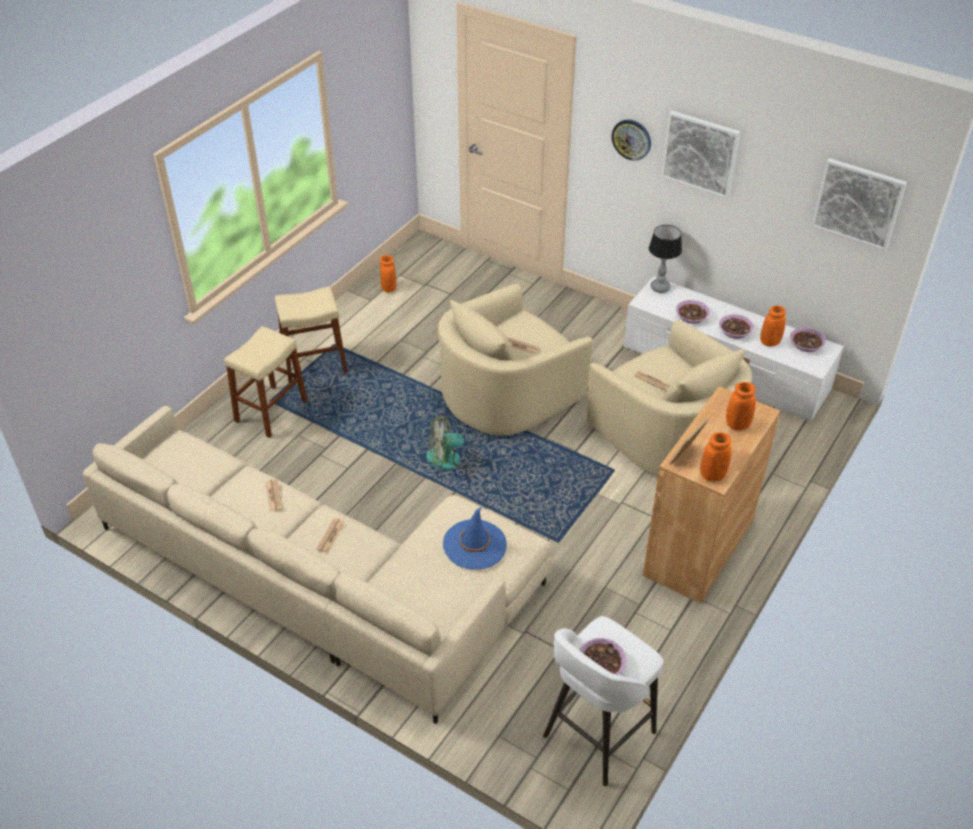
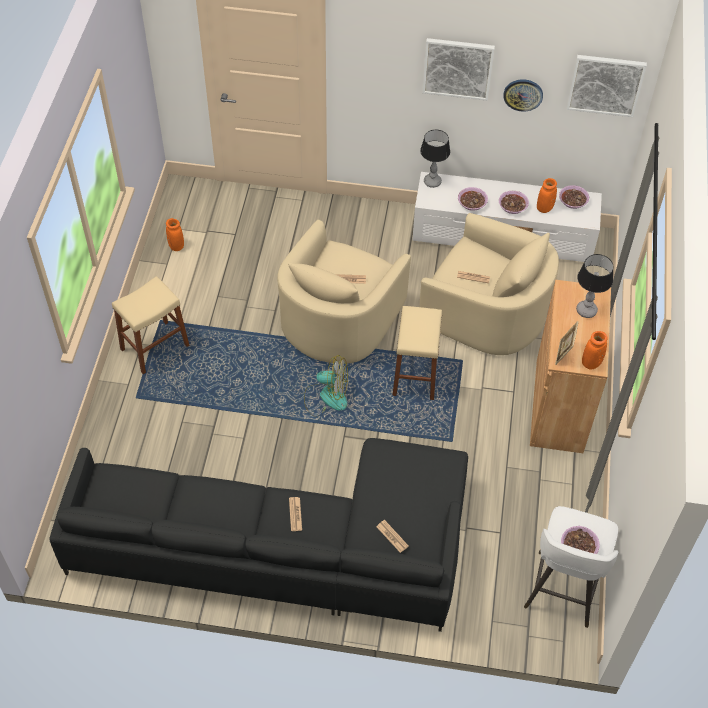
camera: 25 degrees left, 10 degrees up
beige sofa [83,406,552,724] -> black sofa [49,438,468,632]
beige stool [224,326,308,438] -> beige stool moved to [392,306,442,400]
newspaper [265,479,283,512] -> newspaper moved to [376,520,409,553]
fan [426,415,477,470] -> fan turned 135 degrees counterclockwise [304,355,348,417]
blue hat [443,507,507,570] -> none
wall clock [611,119,651,161] -> wall clock moved to [503,79,543,112]
orange vase [726,382,756,430] -> table lamp [576,254,614,318]

